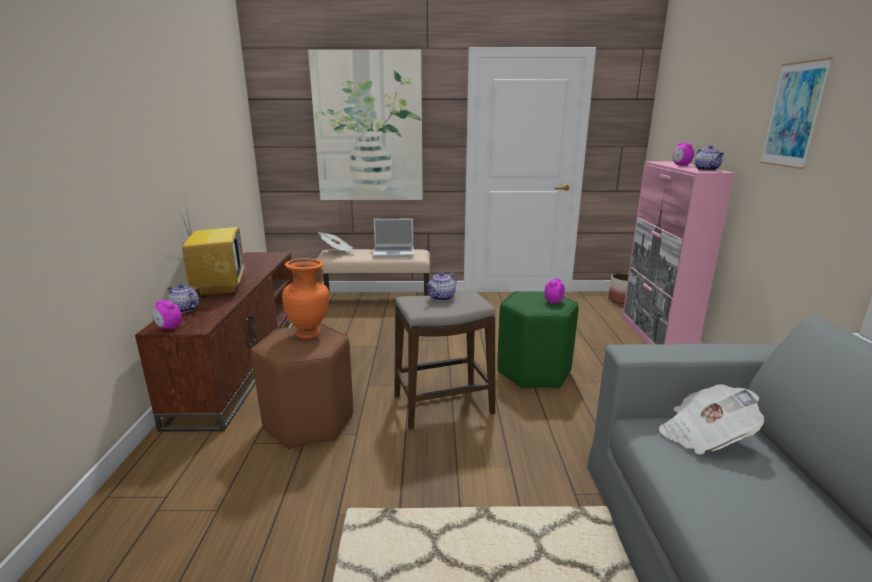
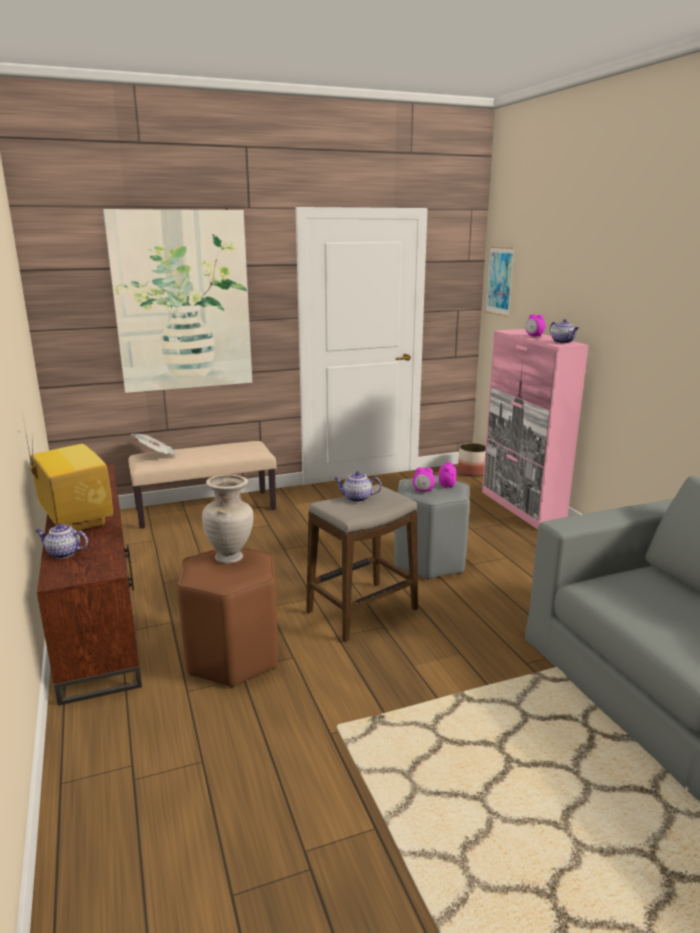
camera: 20 degrees left, 0 degrees up
alarm clock [152,300,182,329] -> alarm clock moved to [413,467,435,492]
orange vase [282,258,329,339] -> beige vase [202,475,254,564]
laptop [373,218,413,257] -> none
teapot [426,272,457,301] -> teapot turned 75 degrees clockwise [334,471,382,502]
green stool [497,291,578,389] -> grey stool [394,475,470,580]
newspaper [659,384,764,455] -> none
picture [760,57,833,169] -> picture moved to [485,246,515,317]

